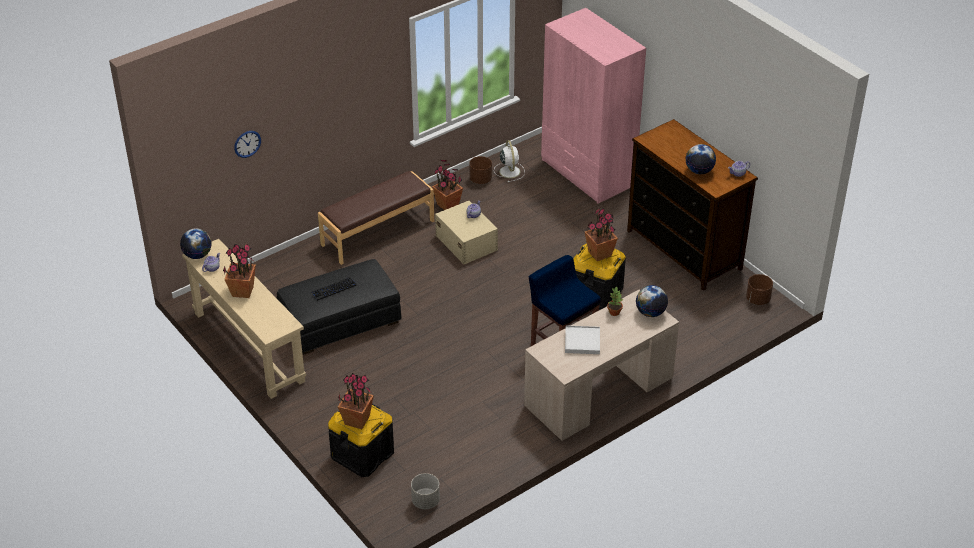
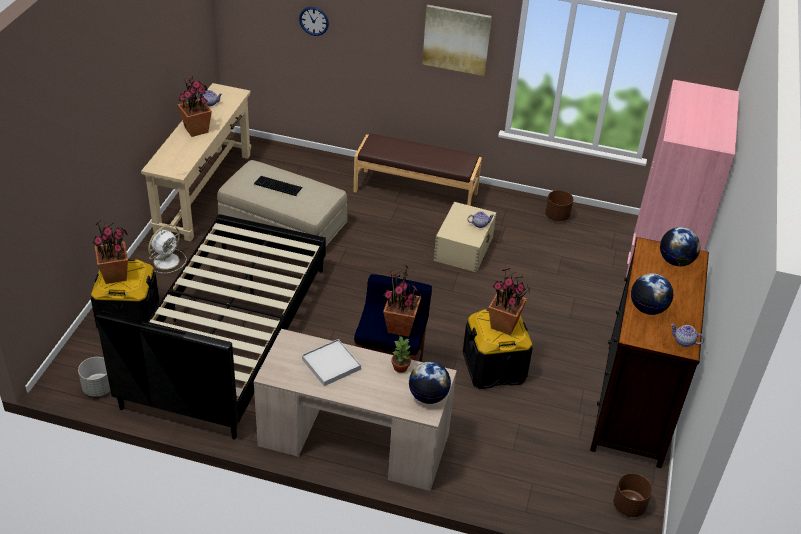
camera: 50 degrees right, 0 degrees up
globe [180,228,211,259] -> globe moved to [660,227,701,266]
black ottoman [277,259,402,355] -> beige ottoman [217,160,348,246]
potted plant [432,160,463,210] -> potted plant moved to [383,265,422,337]
white fan [494,140,525,182] -> white fan moved to [148,225,187,273]
none -> black bed [96,214,326,439]
none -> picture [422,5,492,76]

